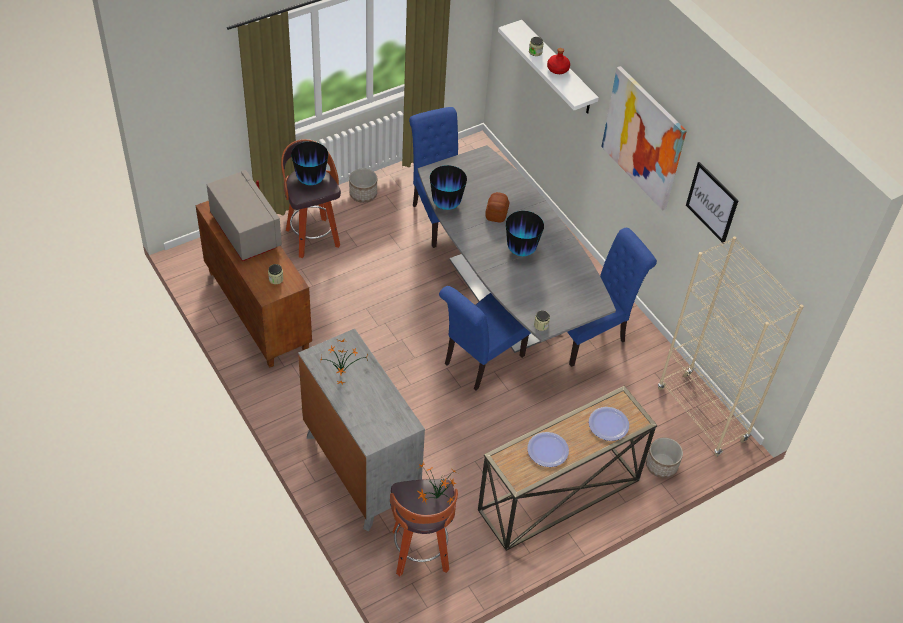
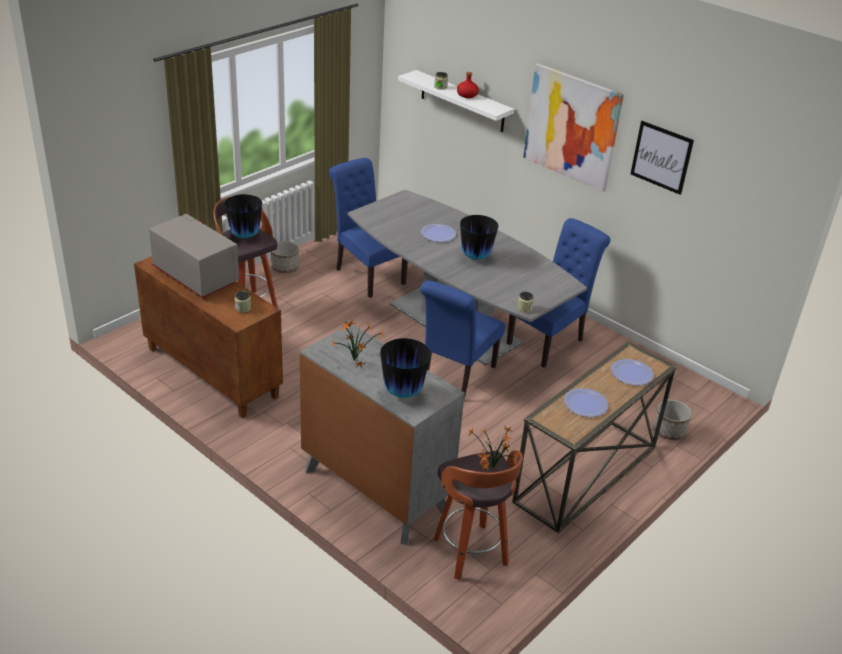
camera: 15 degrees left, 15 degrees down
vase [430,165,467,210] -> vase moved to [380,338,431,398]
bread [485,192,510,222] -> plate [421,224,456,242]
beige bookcase [658,236,804,456] -> none

